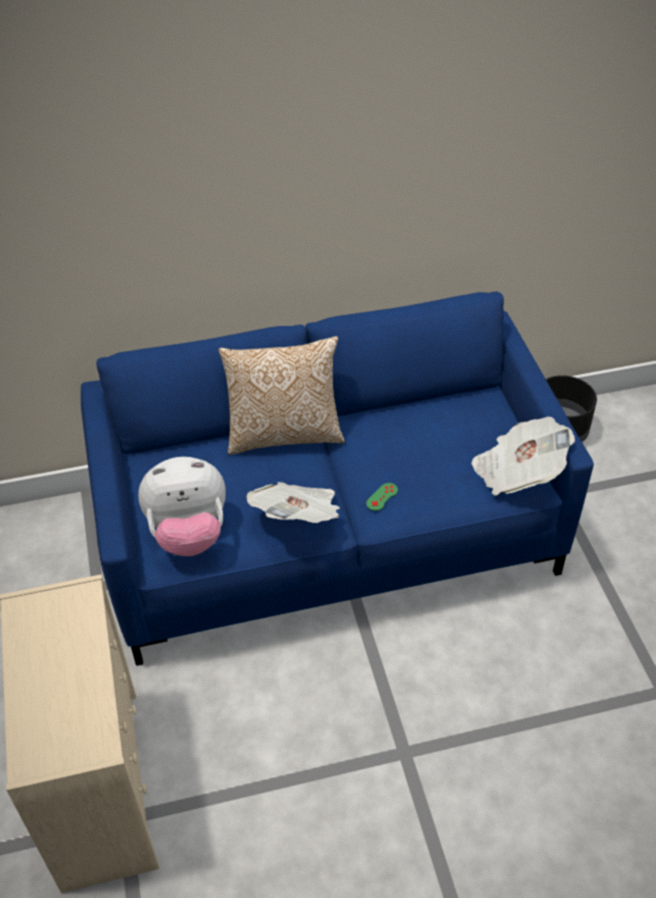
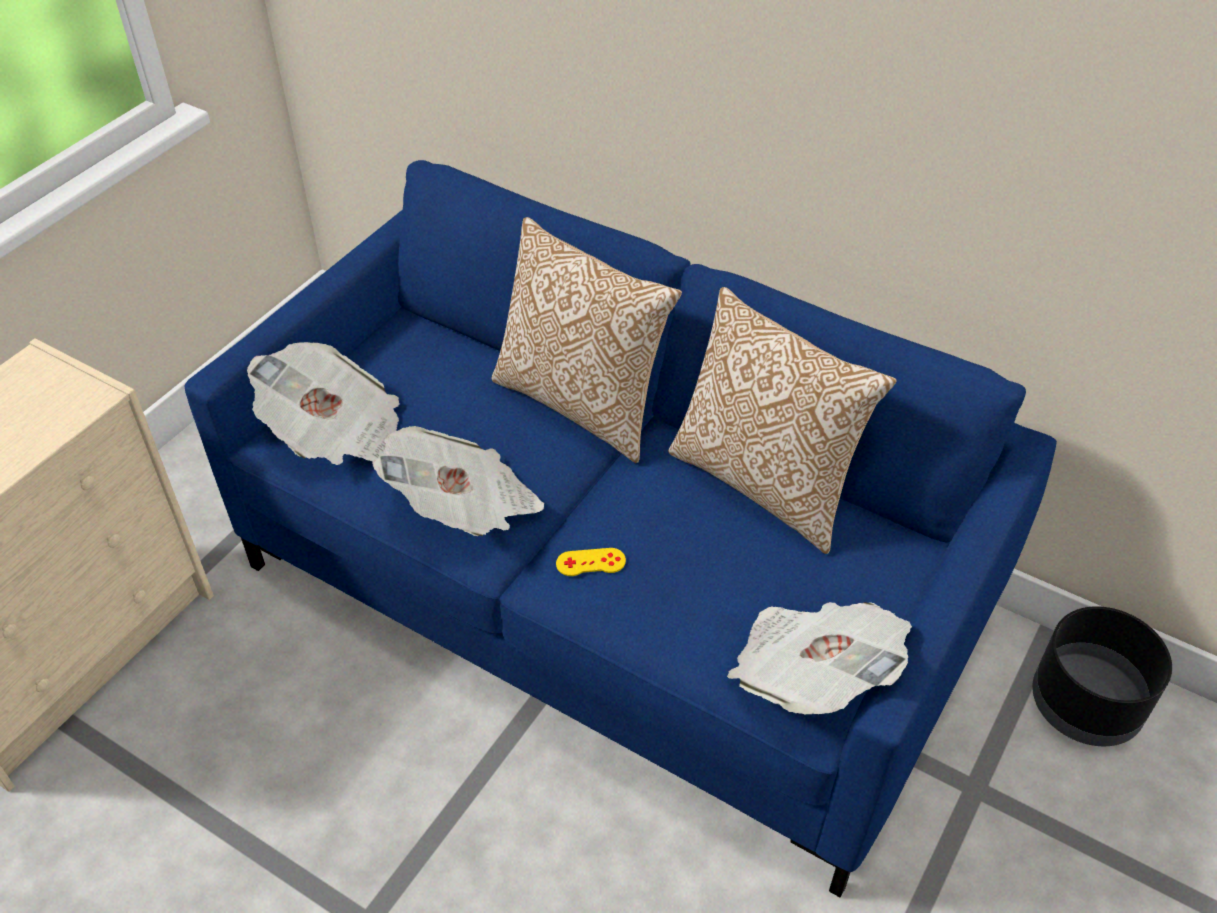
camera: 45 degrees right, 0 degrees up
plush toy [138,457,226,556] -> newspaper [247,342,400,465]
green game controller [366,483,398,511] -> yellow game controller [556,548,626,576]
none -> pillow [668,287,897,554]

